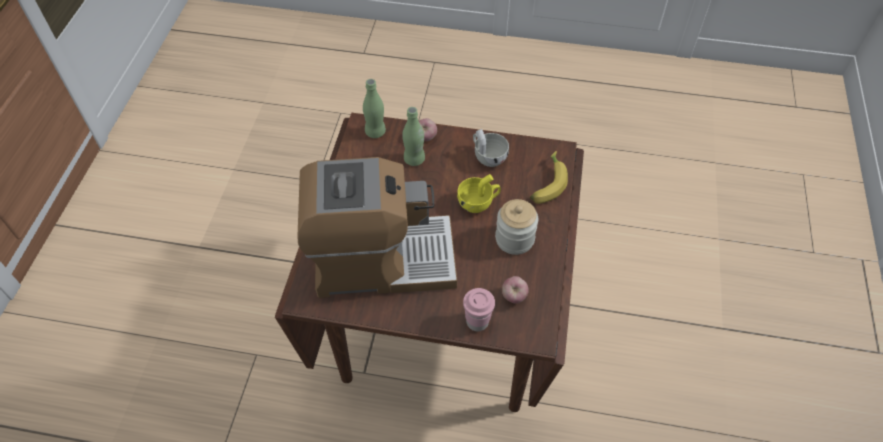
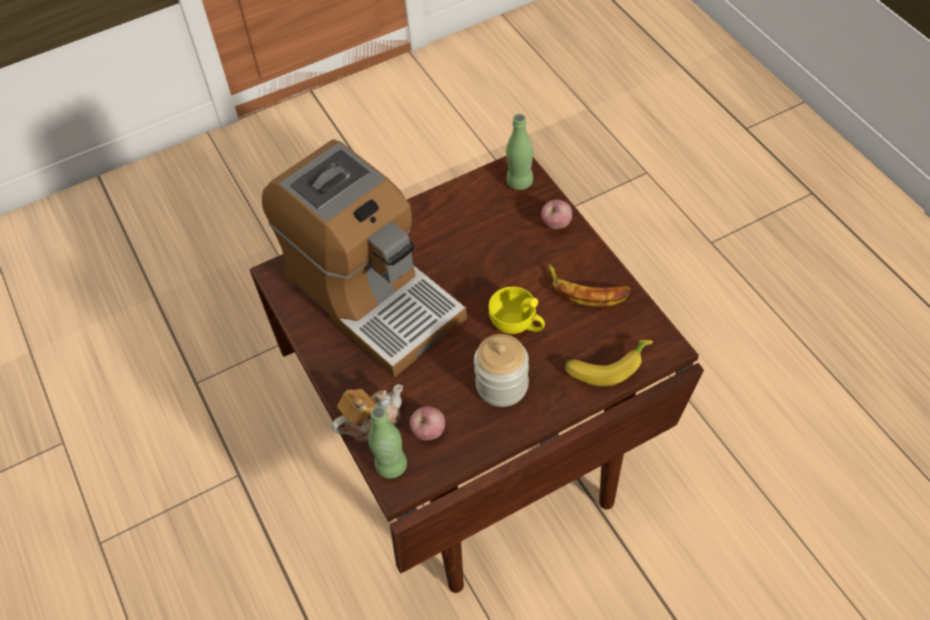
camera: 55 degrees right, 0 degrees up
green bottle [402,107,425,166] -> green bottle moved to [368,406,407,478]
pink cup [463,288,495,331] -> teapot [331,384,403,442]
white cup [473,129,509,167] -> banana [548,264,631,307]

